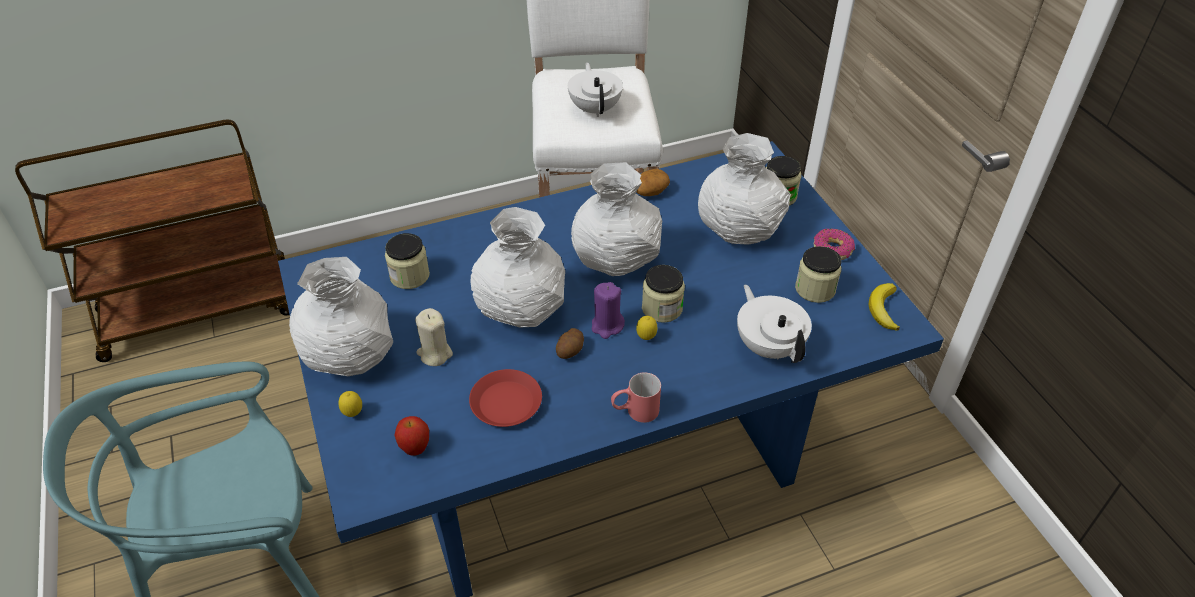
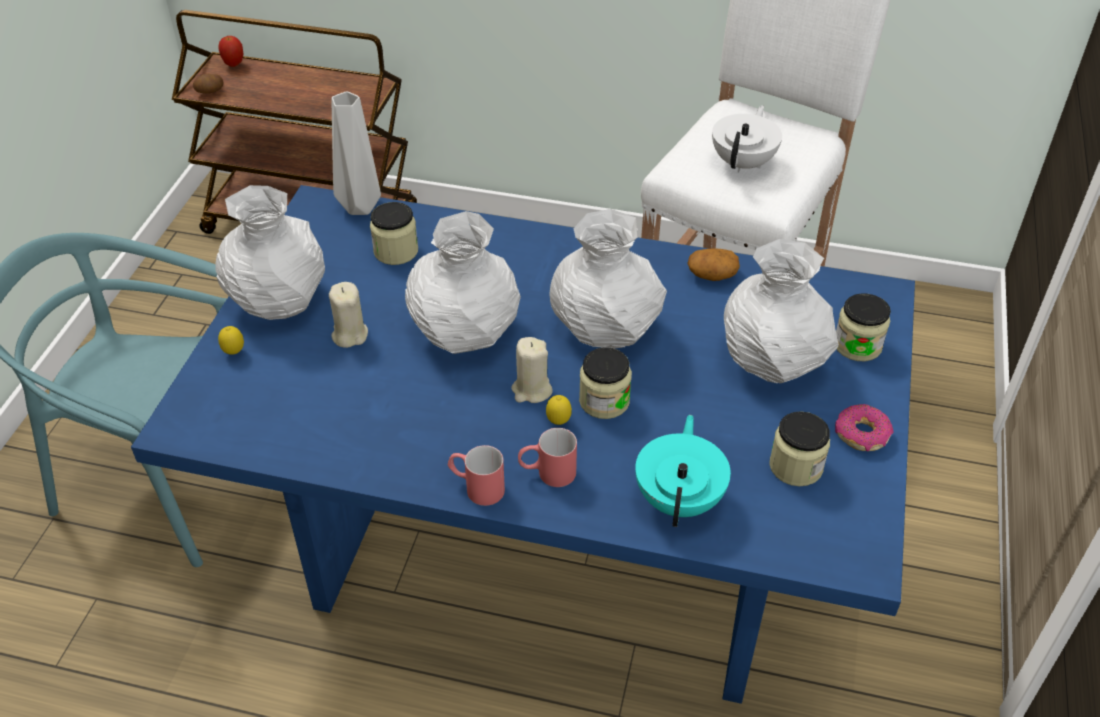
camera: 35 degrees right, 0 degrees up
apple [394,416,429,455] -> apple moved to [218,36,243,67]
red plate [469,369,542,427] -> none
potato [556,328,584,359] -> potato moved to [193,74,223,93]
purple candle [592,282,625,339] -> beige candle [511,337,553,403]
white teapot [737,285,812,363] -> turquoise teapot [635,415,731,527]
banana [869,283,900,331] -> none
none -> grey vase [332,91,381,215]
none -> red mug [518,428,577,487]

